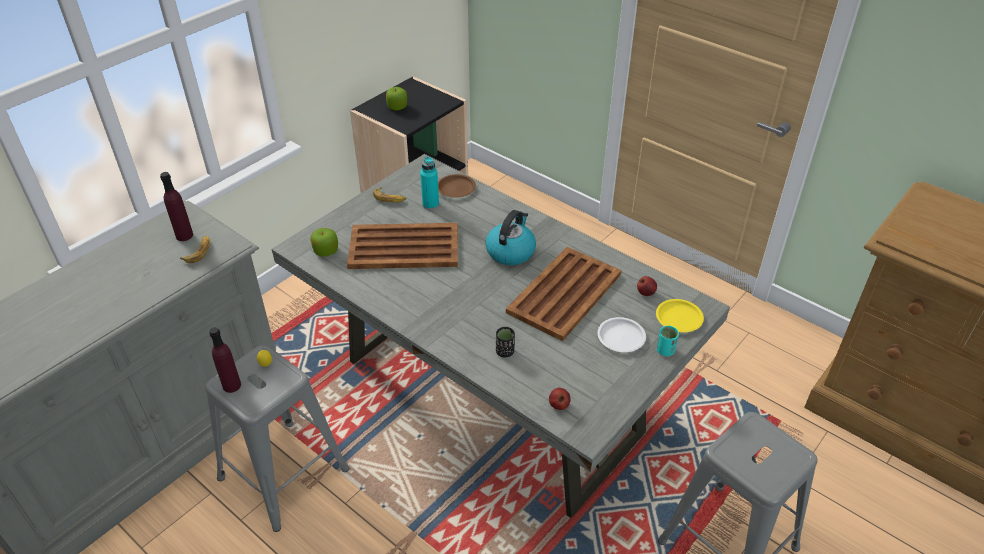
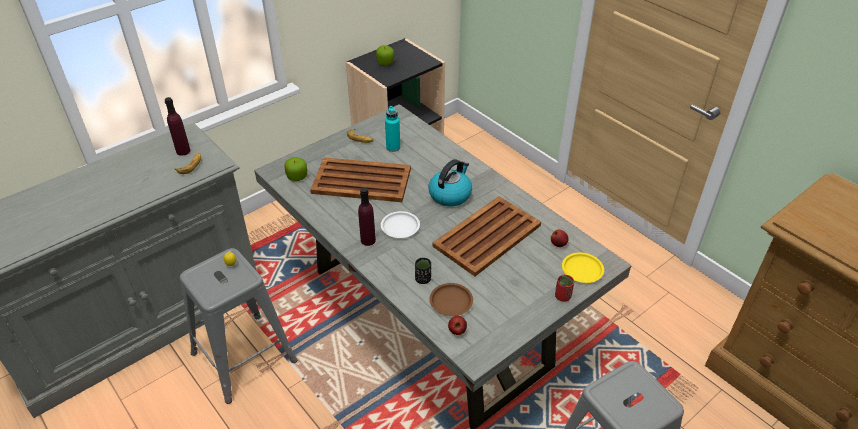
camera: 10 degrees right, 0 degrees up
purple bottle [209,327,241,393] -> purple bottle moved to [358,188,376,246]
brown plate [438,174,476,198] -> brown plate moved to [430,283,473,316]
white plate [598,317,646,352] -> white plate moved to [381,211,420,238]
turquoise cup [657,326,679,356] -> red cup [555,275,574,302]

